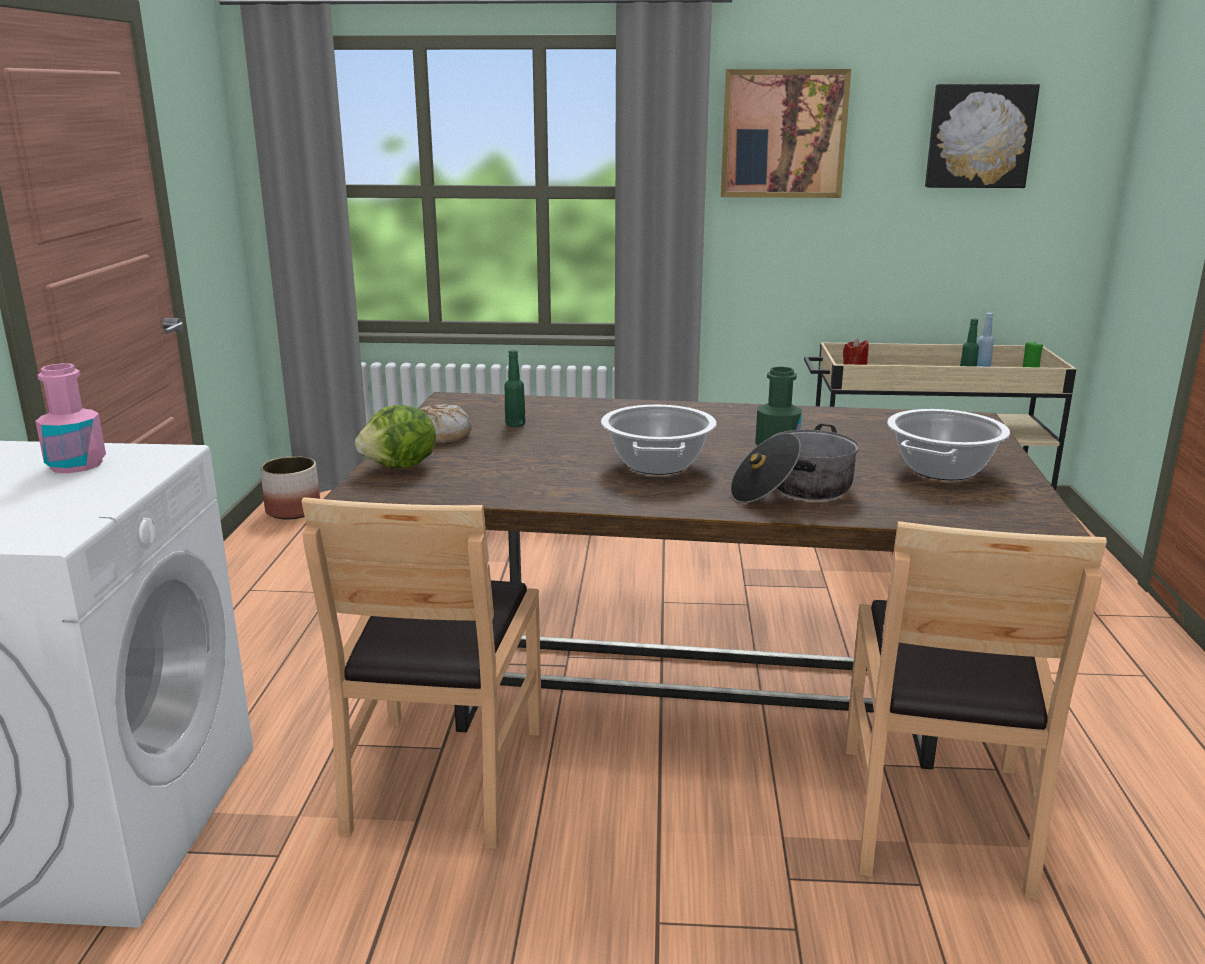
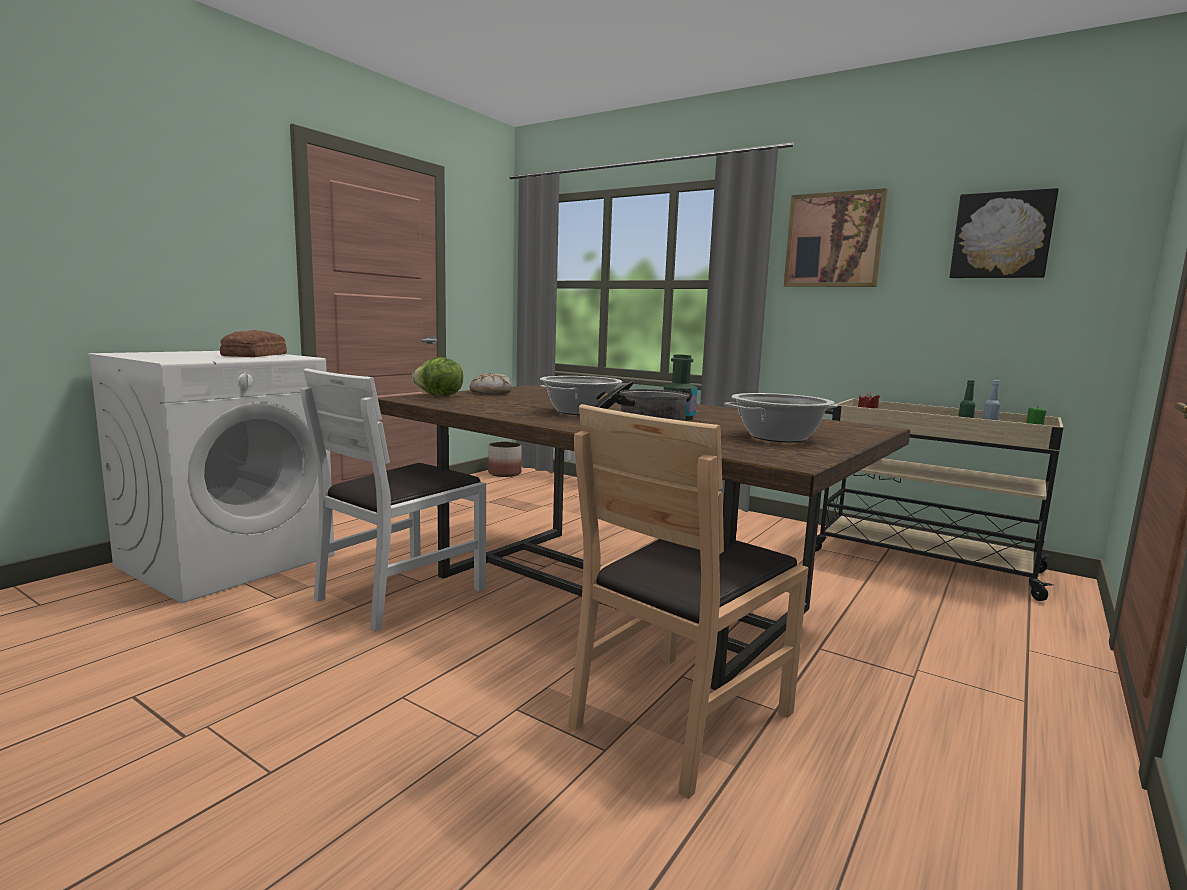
camera: 30 degrees right, 10 degrees down
pink bottle [35,363,106,473] -> bread [220,330,287,357]
brown chair [302,497,542,849] -> white chair [301,368,486,631]
green bottle [504,350,525,427] -> none

